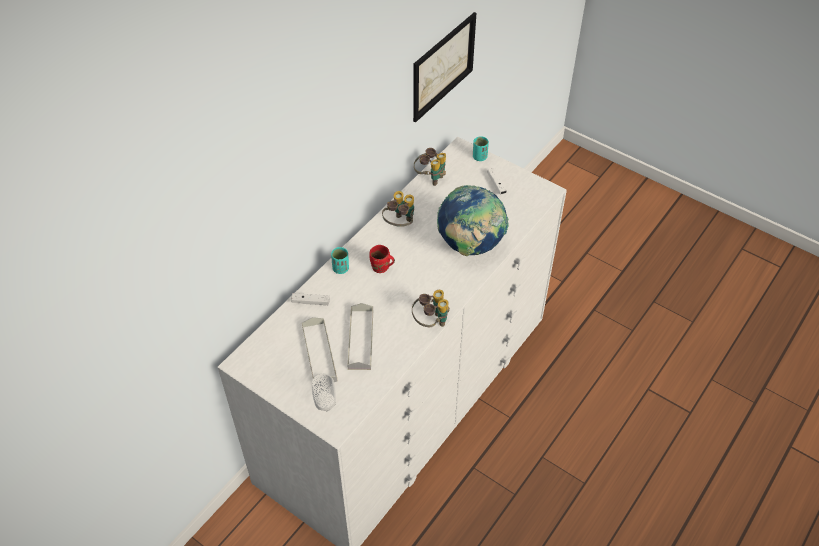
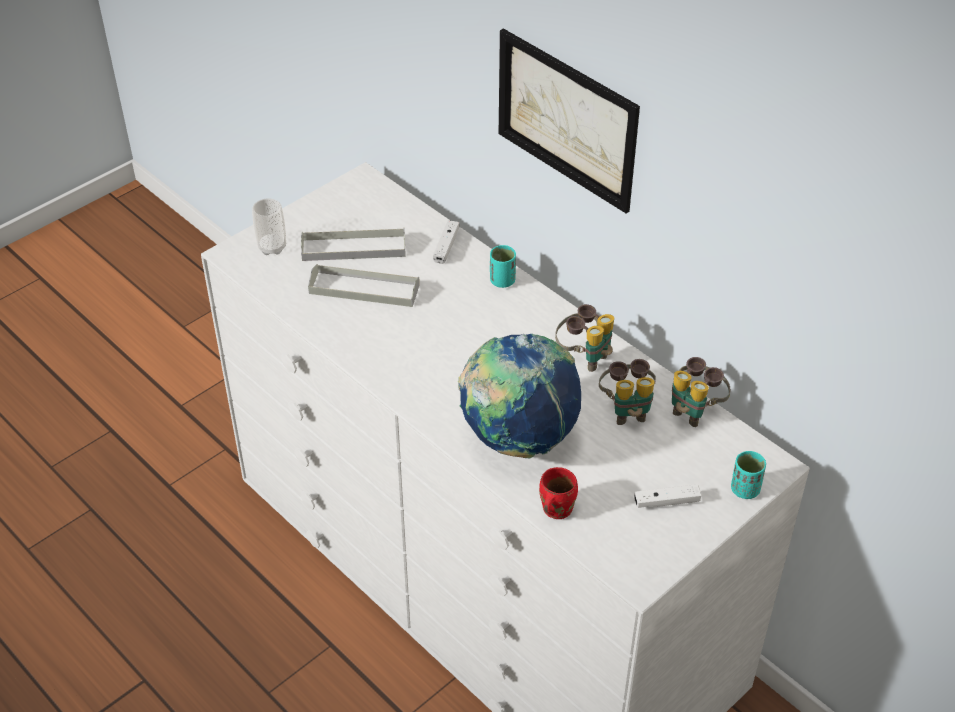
camera: 100 degrees right, 5 degrees down
red mug [369,245,395,273] -> red mug moved to [539,467,578,519]
binoculars [412,290,450,327] -> binoculars moved to [599,359,656,425]
picture [413,12,476,123] -> picture moved to [499,28,640,213]

